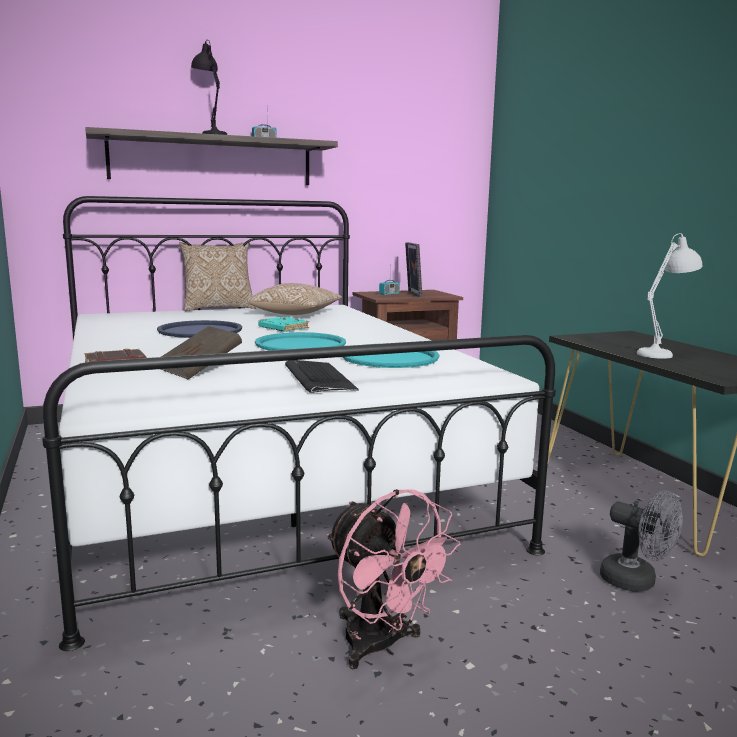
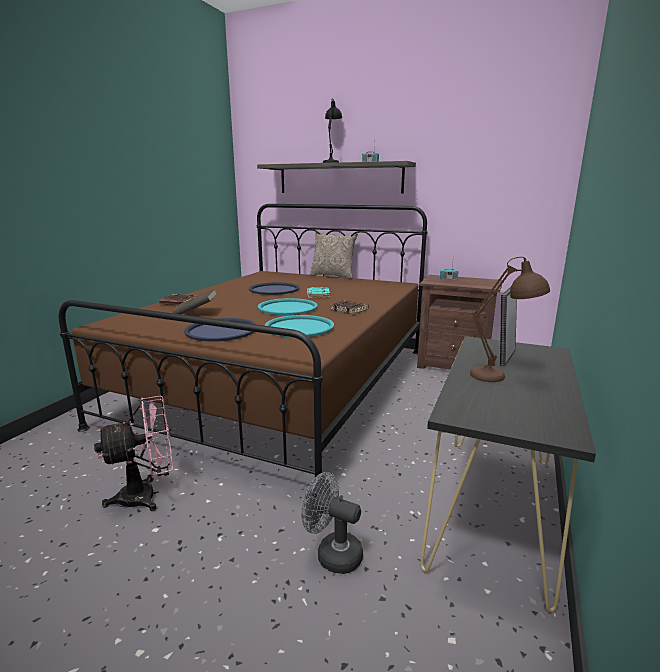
camera: 45 degrees right, 5 degrees up
white bed [42,196,556,651] -> brown bed [59,204,427,498]
pillow [247,283,343,315] -> none
keyboard [285,360,359,393] -> blue tray [184,318,257,342]
pink fan [326,489,461,669] -> pink fan turned 120 degrees counterclockwise [94,396,173,511]
picture frame [405,242,422,297] -> picture frame moved to [500,287,517,366]
grey fan [600,491,683,591] -> grey fan turned 120 degrees clockwise [301,472,363,574]
white table lamp [637,233,702,359] -> brown table lamp [470,257,550,382]
none -> brown book [330,300,369,314]

